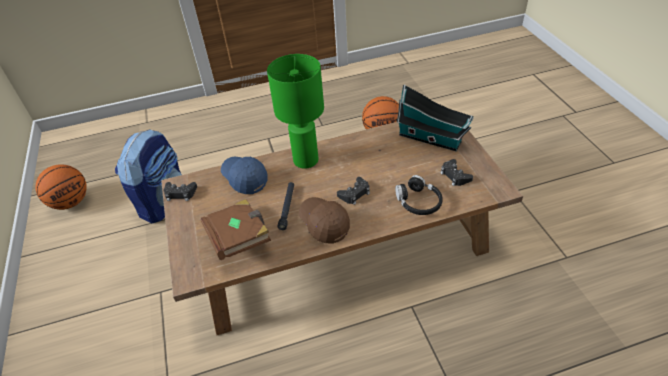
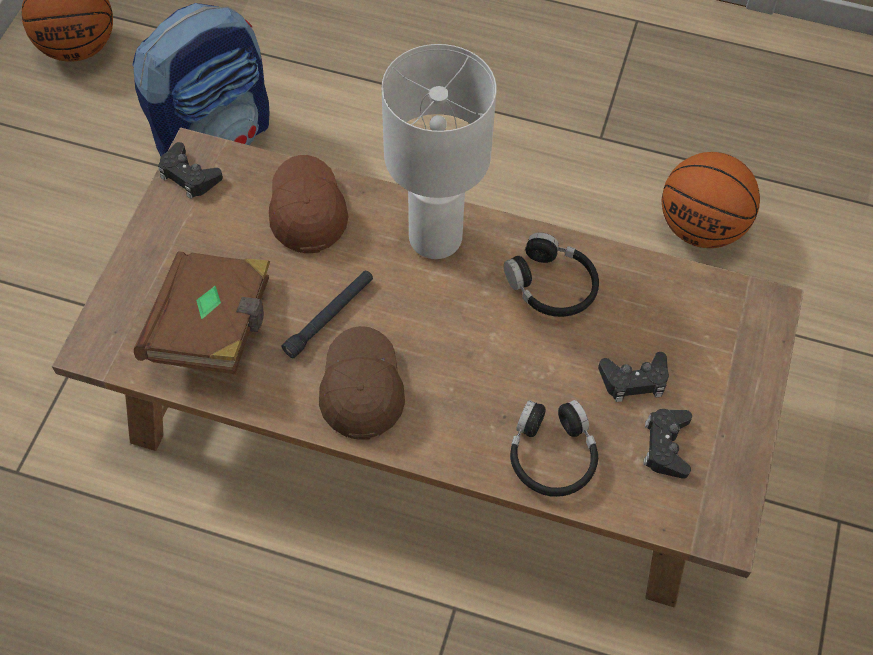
camera: 30 degrees right, 15 degrees up
blue cap [221,157,268,194] -> brown cap [269,155,348,253]
green table lamp [267,54,324,169] -> white table lamp [381,44,496,259]
black game controller [337,177,370,205] -> black game controller moved to [598,352,669,402]
toy house [397,84,474,151] -> none
none -> black headphones [504,233,599,317]

